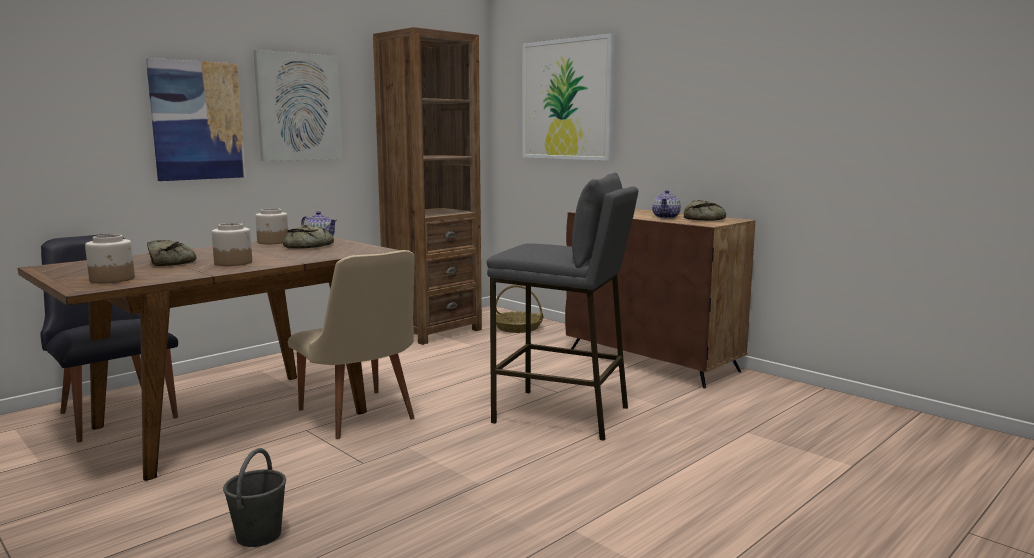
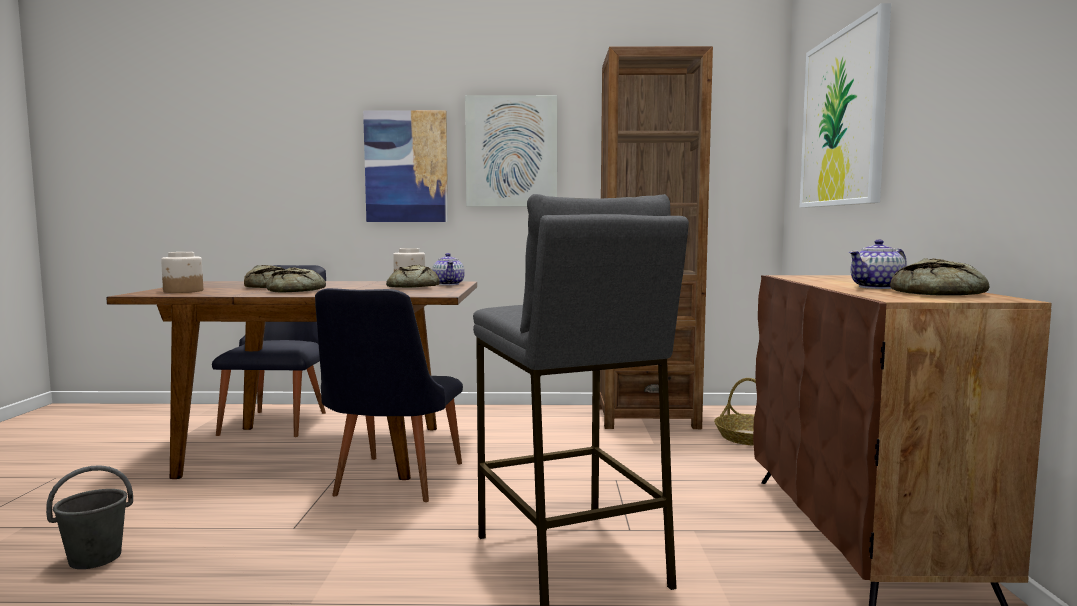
camera: 45 degrees right, 5 degrees down
jar [212,223,252,266] -> bread [266,267,326,292]
beige chair [288,250,415,439] -> black chair [315,288,463,502]

